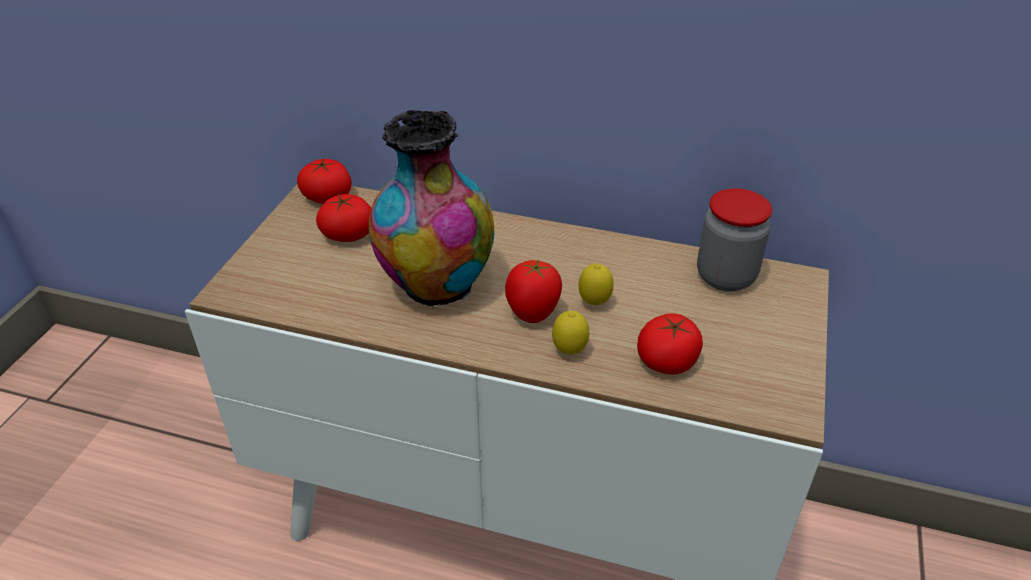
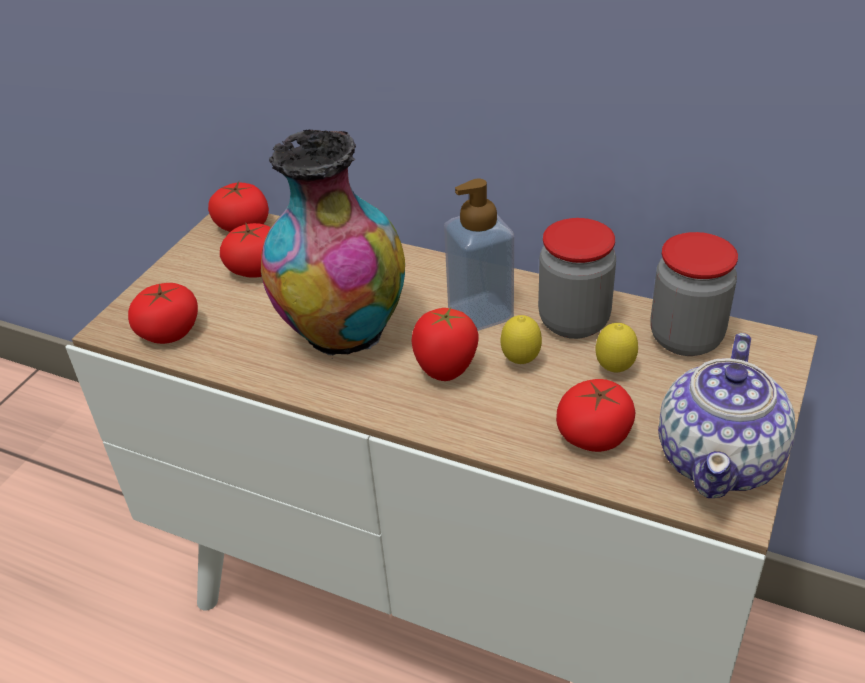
camera: 10 degrees right, 0 degrees up
lemon [552,311,589,355] -> lemon moved to [595,323,638,372]
none -> tomato [128,283,198,344]
none -> soap dispenser [444,178,514,331]
none -> jar [538,218,616,339]
none -> teapot [658,333,796,498]

